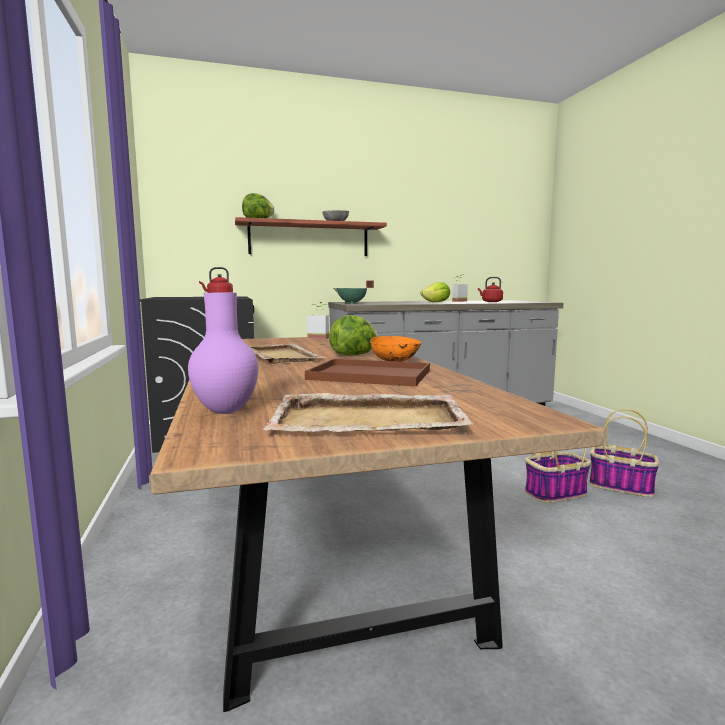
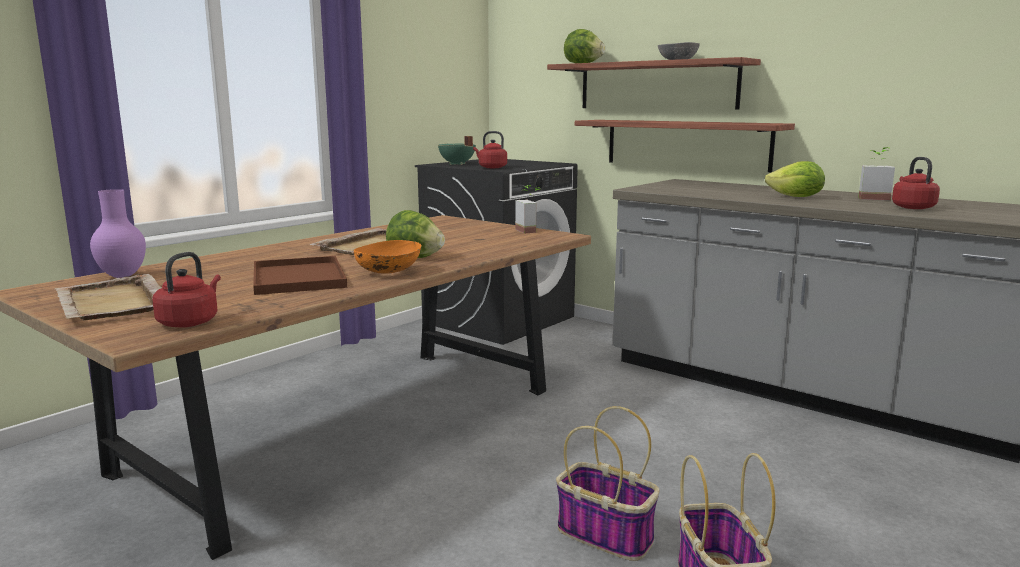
camera: 55 degrees right, 5 degrees up
green cooking pot [333,280,374,304] -> green cooking pot moved to [438,136,476,165]
none -> red kettle [152,252,221,328]
none -> shelf [575,120,795,173]

